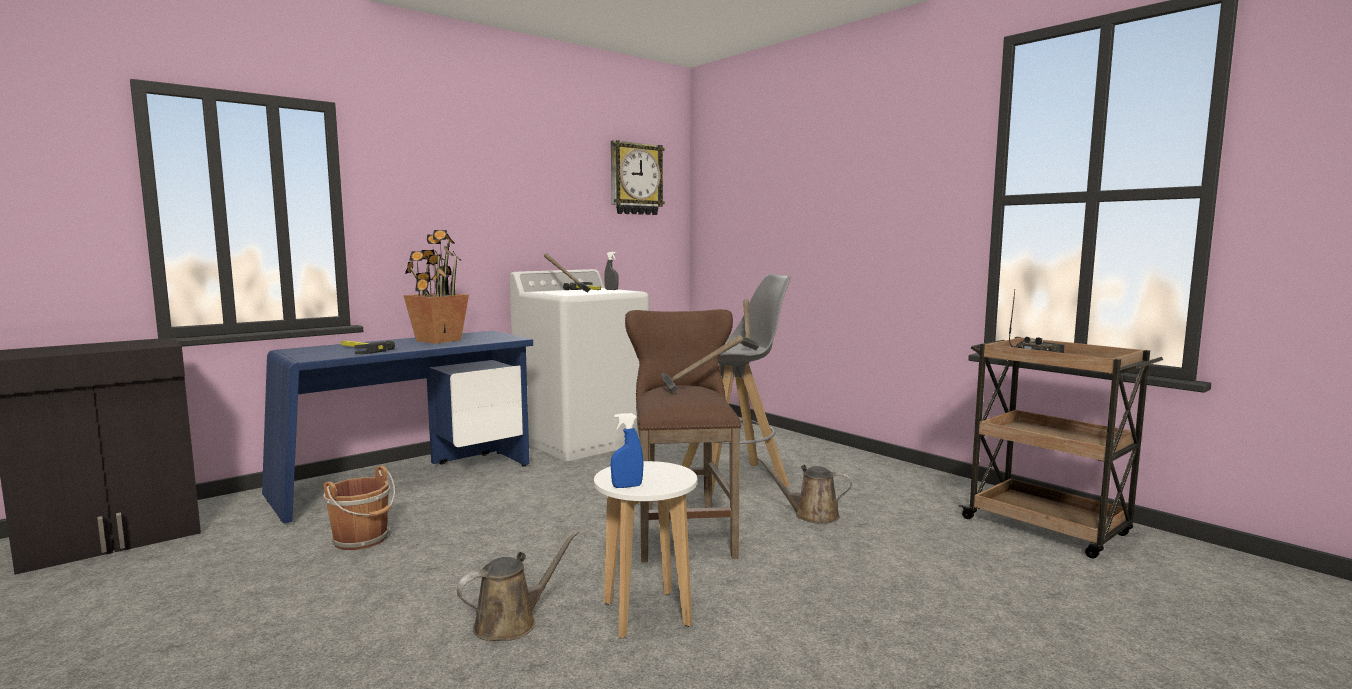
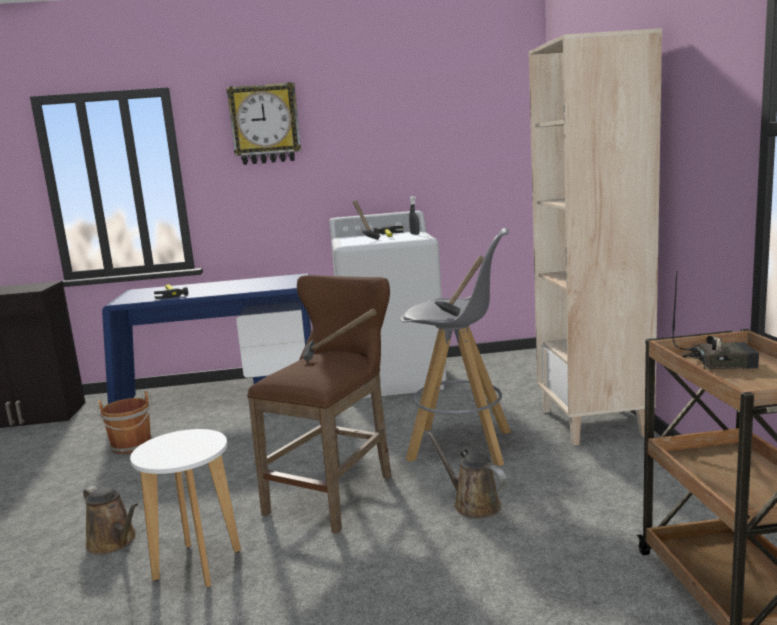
camera: 35 degrees right, 5 degrees up
potted plant [403,230,469,344] -> none
brown watering can [457,530,580,641] -> brown watering can turned 45 degrees clockwise [83,486,138,554]
wall clock [611,140,665,215] -> wall clock moved to [227,82,301,165]
blue spray bottle [611,413,644,488] -> none
none -> beige bookcase [529,28,662,446]

